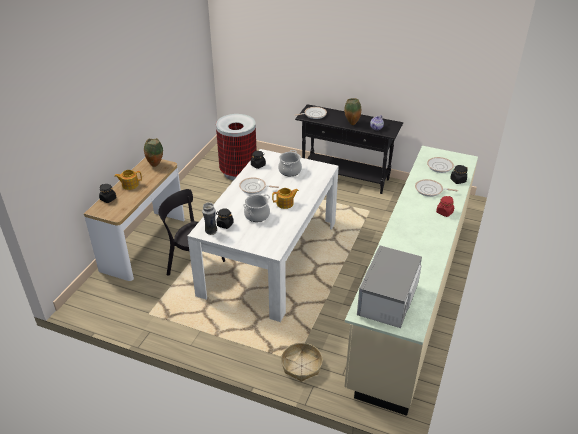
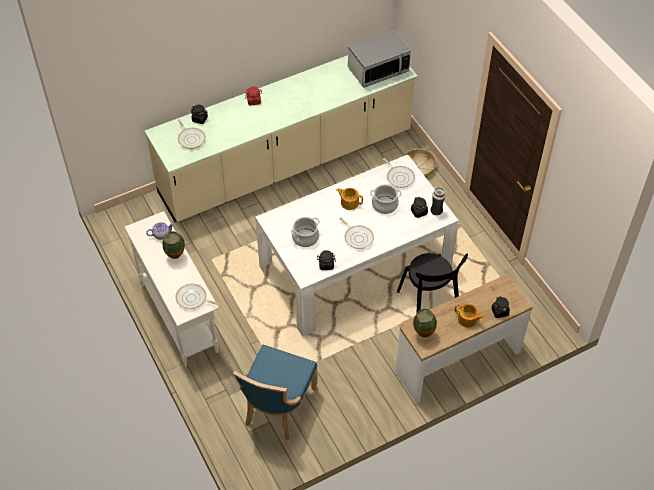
camera: 140 degrees left, 15 degrees up
trash can [216,114,257,180] -> blue chair [233,345,318,440]
black console table [295,104,403,194] -> white console table [124,211,219,367]
frying pan [415,179,458,197] -> frying pan moved to [383,158,415,188]

